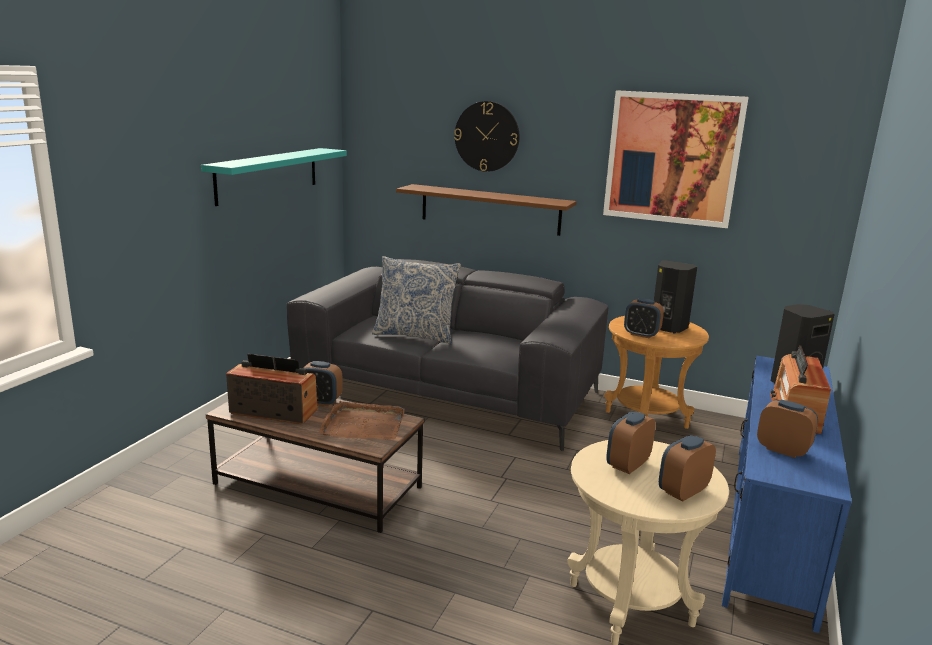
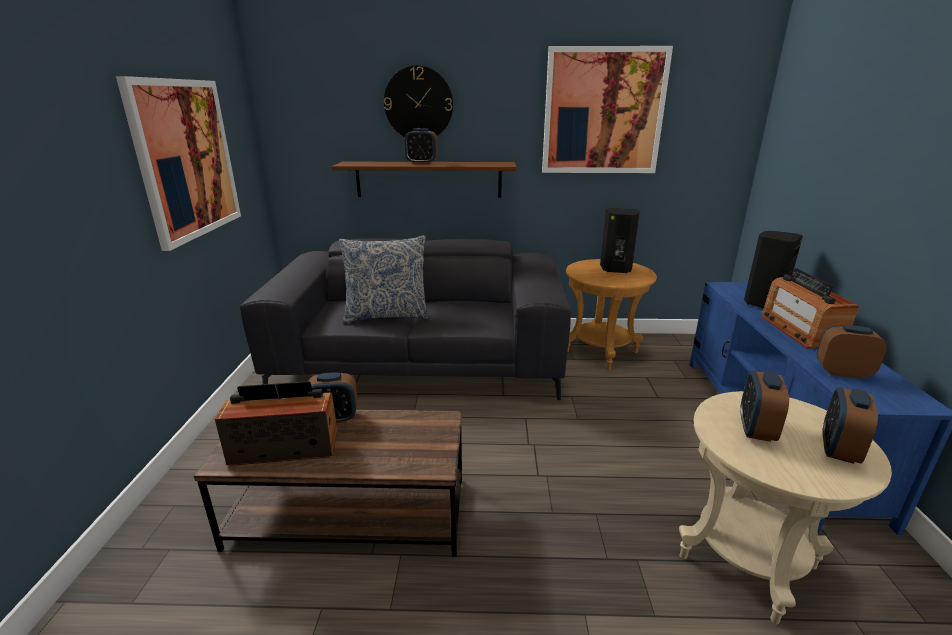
camera: 20 degrees left, 5 degrees up
turquoise shelf [201,148,347,206] -> picture [116,76,241,251]
brown tray [319,401,405,440] -> none
alarm clock [624,298,664,339] -> alarm clock moved to [404,128,438,164]

